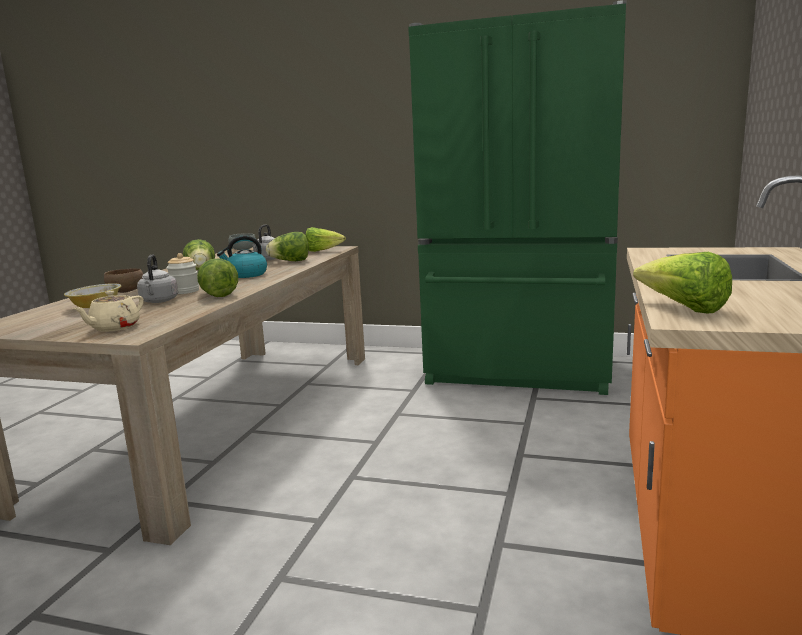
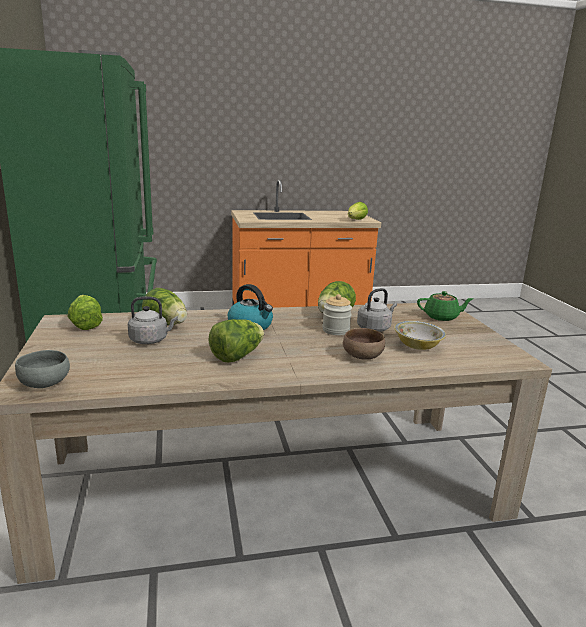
camera: 120 degrees left, 5 degrees up
beige teapot [72,291,144,332] -> green teapot [417,291,473,321]

